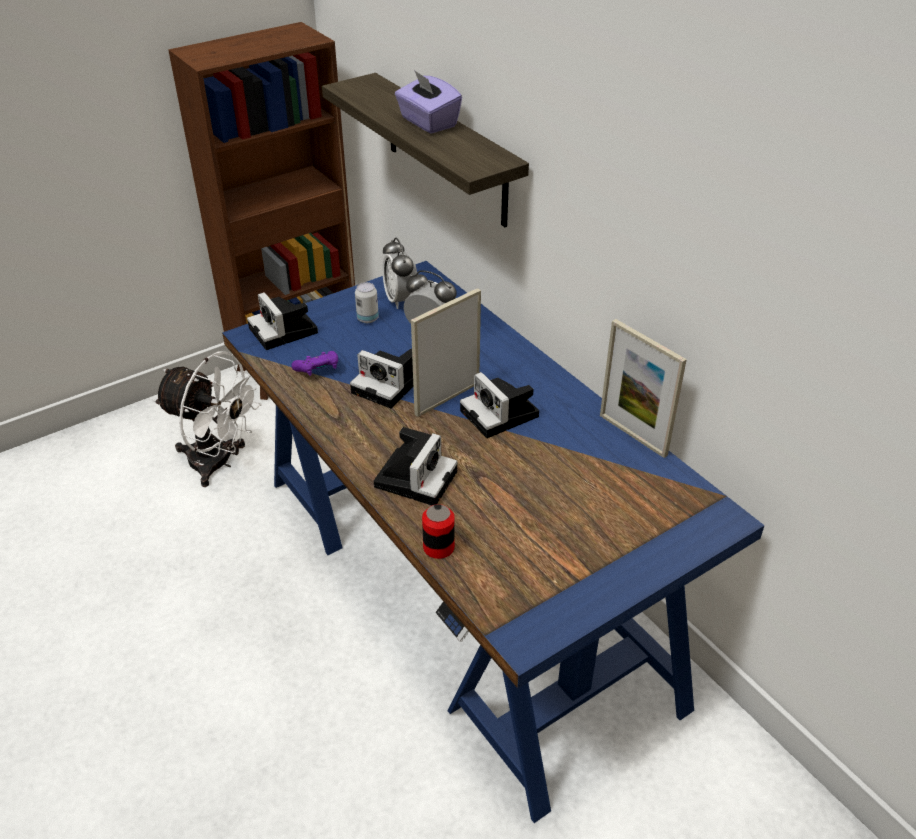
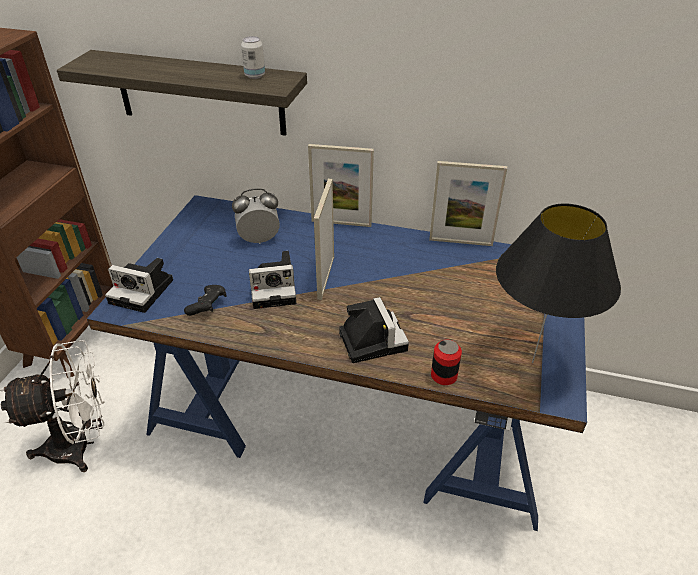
camera: 40 degrees left, 0 degrees up
purple game controller [291,351,338,376] -> black game controller [184,285,227,316]
can [355,282,379,323] -> can moved to [241,36,265,79]
alarm clock [382,238,417,309] -> none
purple tissue box [395,70,462,134] -> none
camera [460,372,539,438] -> none
none -> picture frame [308,144,374,227]
none -> black table lamp [496,204,621,363]

